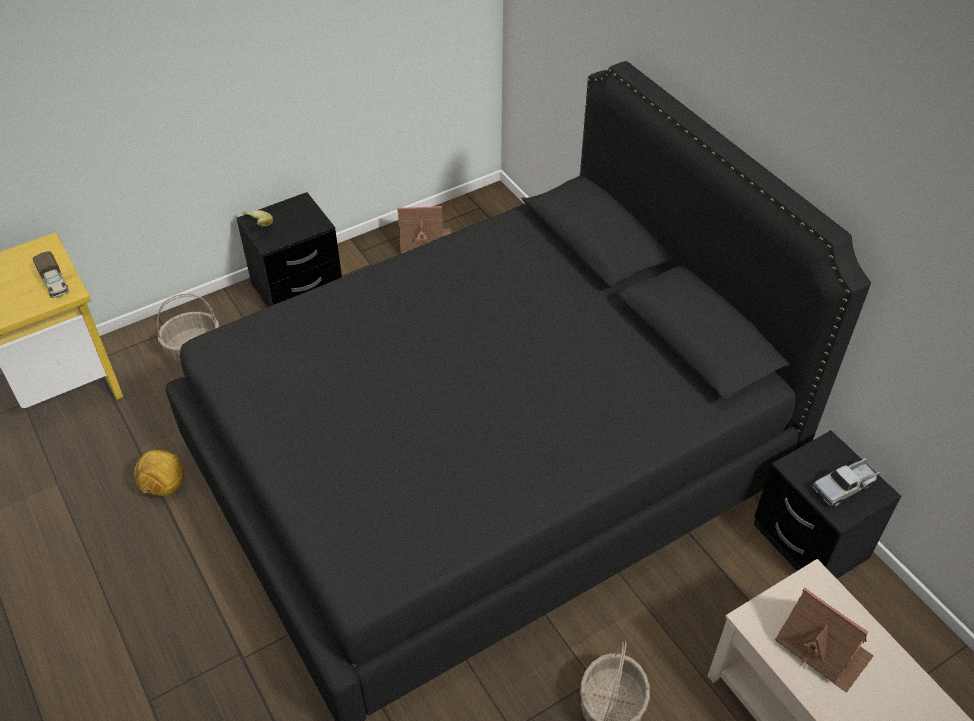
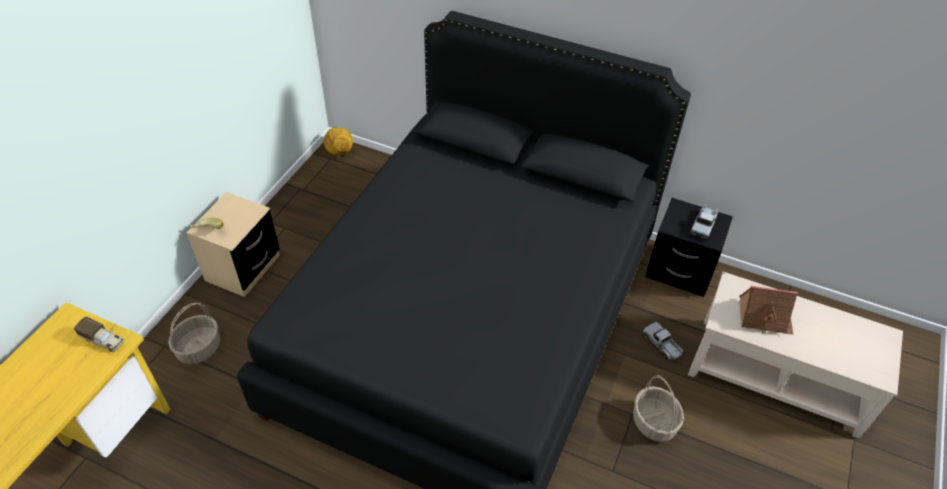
camera: 35 degrees left, 0 degrees up
football [134,449,184,496] -> football moved to [324,127,353,156]
black nightstand [237,192,342,307] -> beige nightstand [186,192,280,297]
toy house [397,206,451,253] -> none
none -> toy truck [643,322,684,360]

